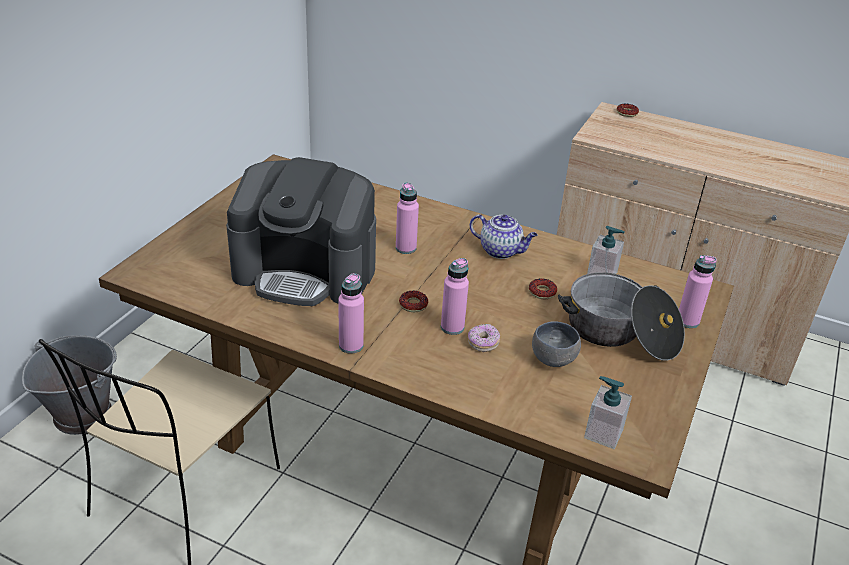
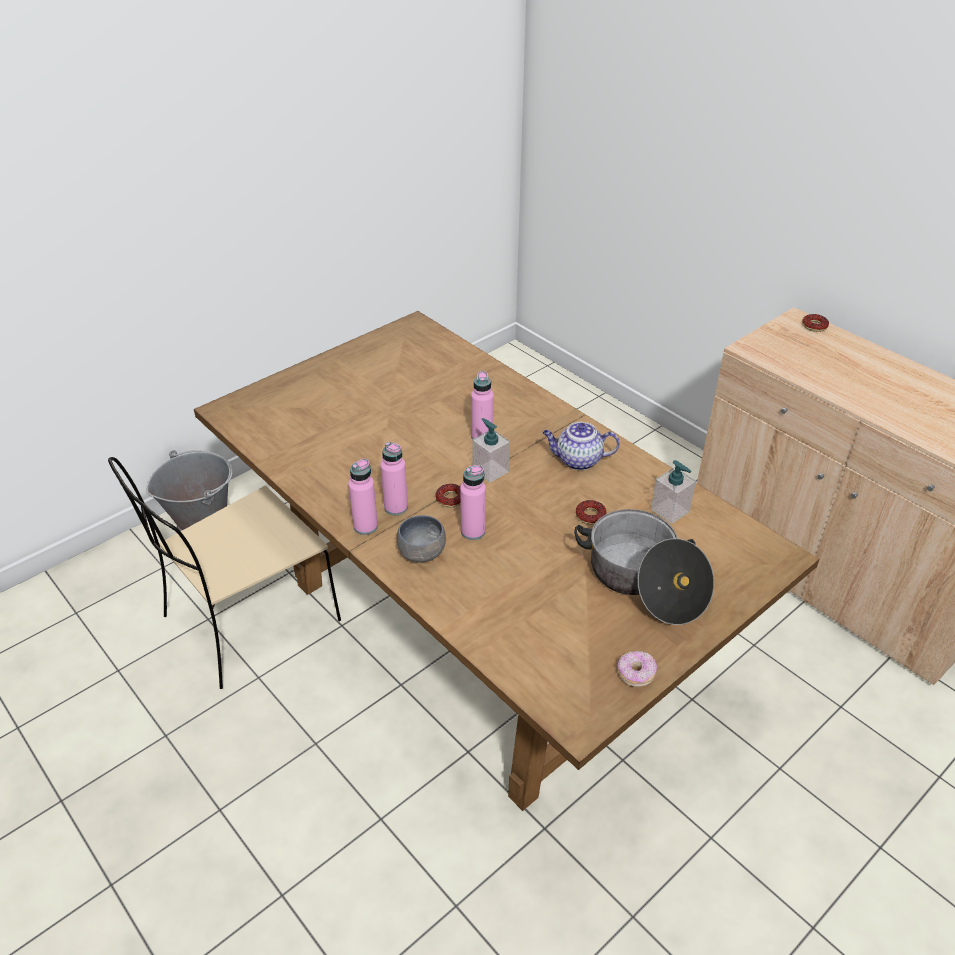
camera: 25 degrees right, 5 degrees up
coffee machine [226,157,376,306] -> none
donut [468,324,500,352] -> donut moved to [618,651,657,687]
teapot [470,214,538,259] -> teapot turned 135 degrees clockwise [542,422,620,470]
grey bowl [532,321,581,367] -> grey bowl moved to [397,515,446,562]
soap dispenser [584,376,632,449] -> soap dispenser moved to [472,418,510,483]
pink bottle [679,255,717,328] -> pink bottle moved to [380,442,408,515]

